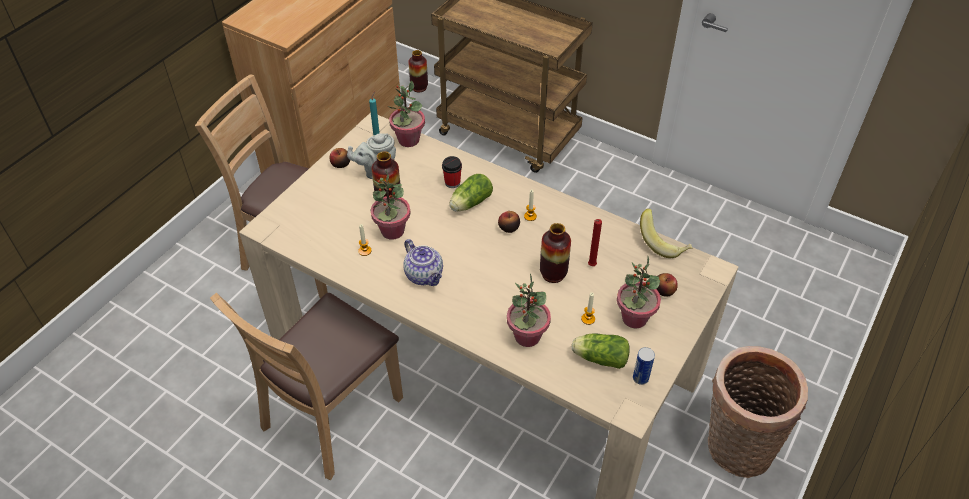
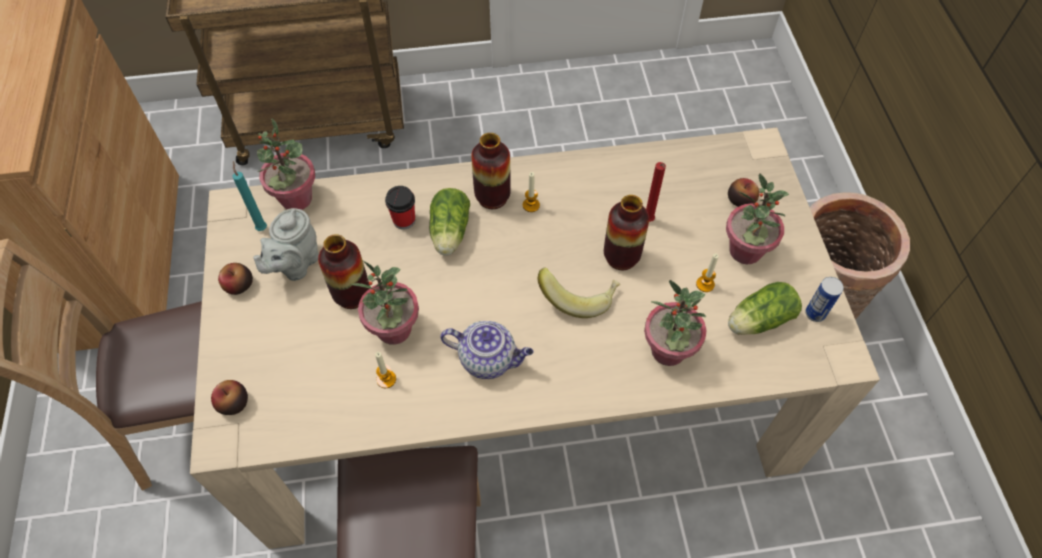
camera: 40 degrees left, 10 degrees up
vase [408,50,428,92] -> vase moved to [471,133,511,209]
apple [498,211,520,233] -> apple moved to [211,380,248,415]
banana [640,209,692,258] -> banana moved to [538,267,620,318]

